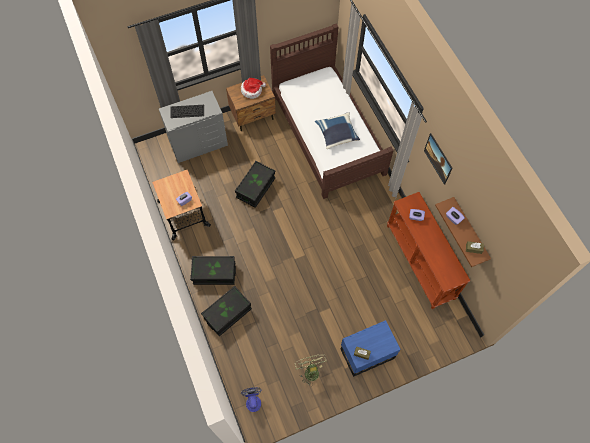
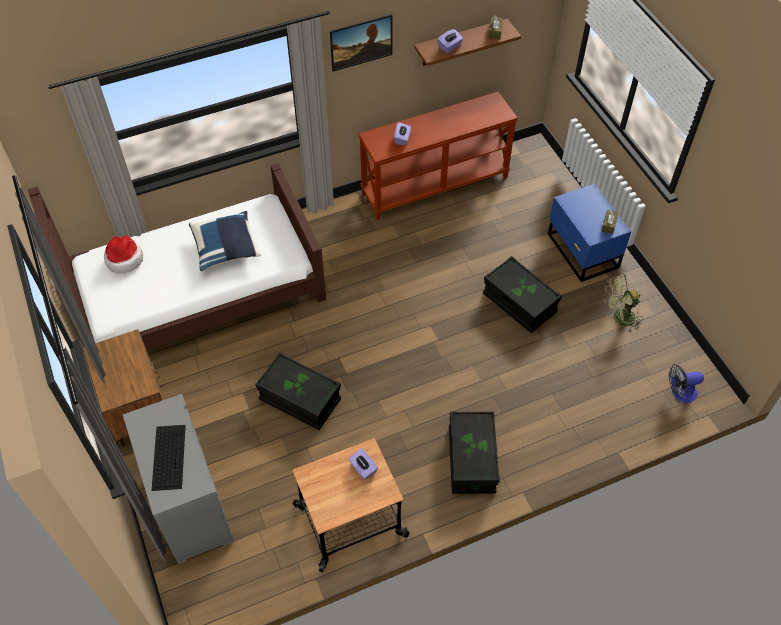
camera: 90 degrees left, 10 degrees down
black storage box [201,286,252,336] -> black storage box moved to [483,256,562,333]
hat [241,78,266,99] -> hat moved to [104,235,143,274]

